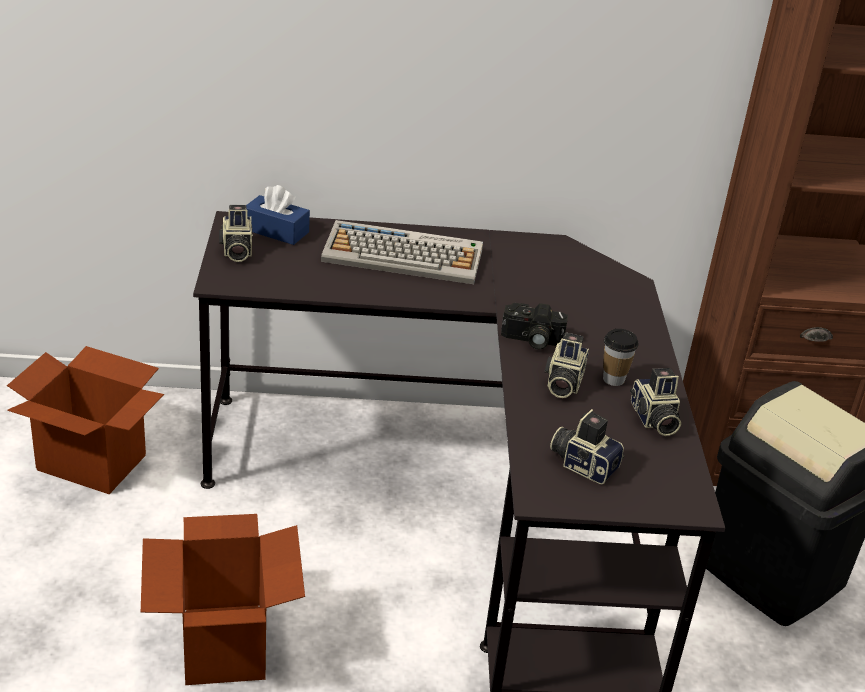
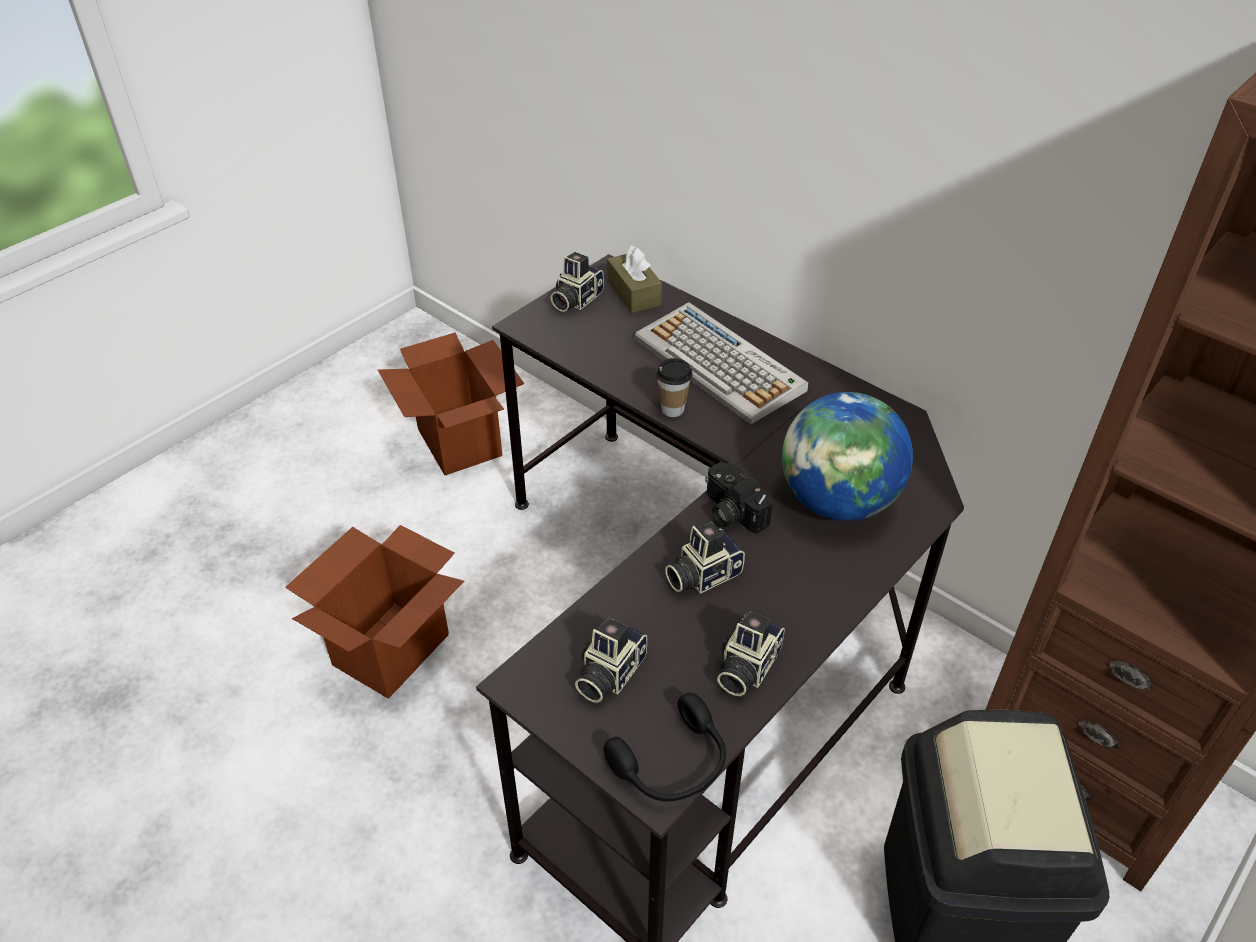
camera: 45 degrees right, 10 degrees up
blue tissue box [246,185,310,245] -> brown tissue box [607,245,662,313]
camera [550,409,625,484] -> camera turned 135 degrees counterclockwise [575,617,647,703]
cup [603,329,639,386] -> cup moved to [656,358,693,417]
none -> black headphones [604,693,726,801]
none -> globe [782,392,913,521]

